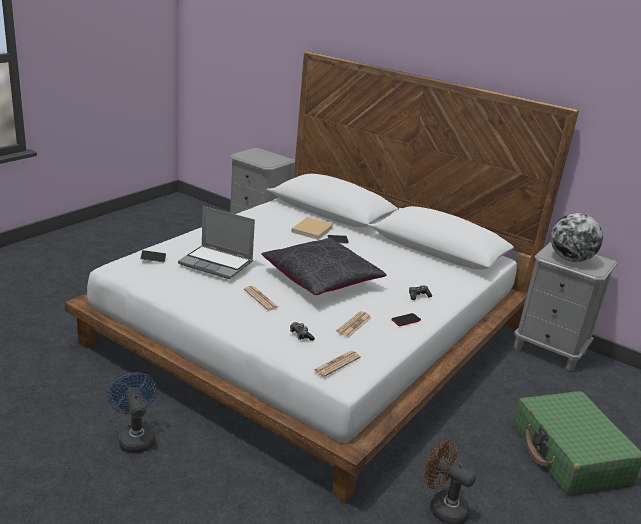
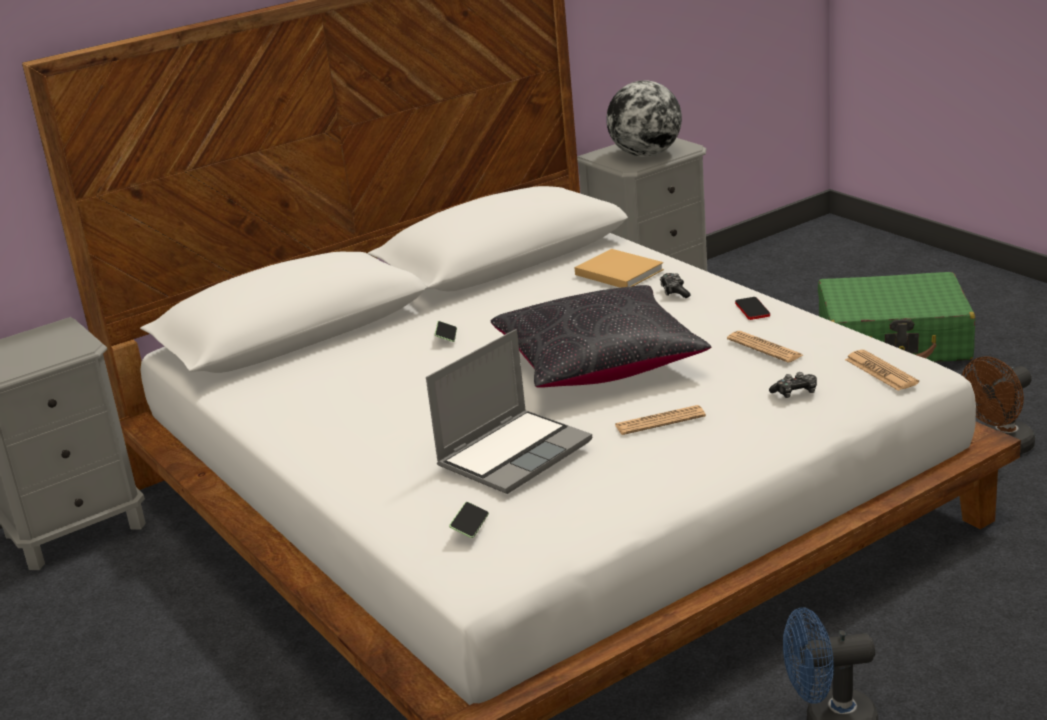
camera: 65 degrees left, 0 degrees up
beige book [291,217,333,240] -> beige book moved to [574,249,664,288]

